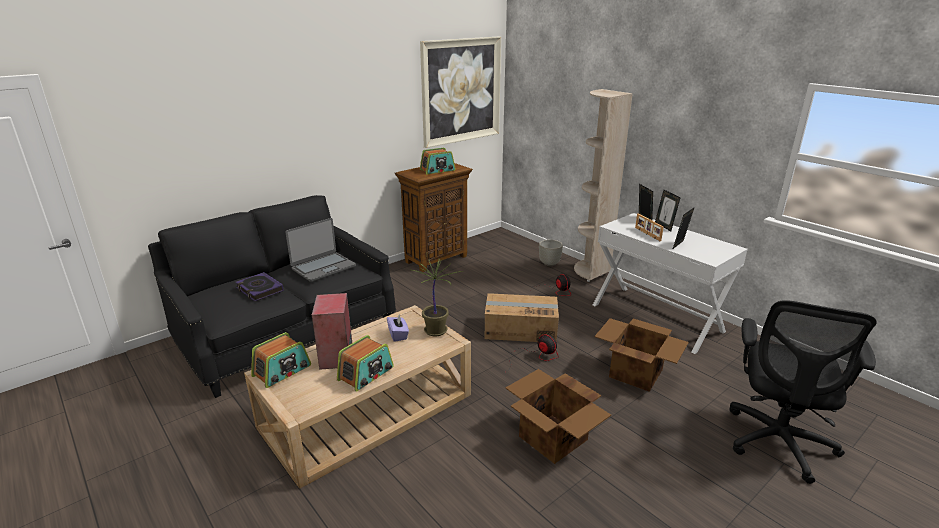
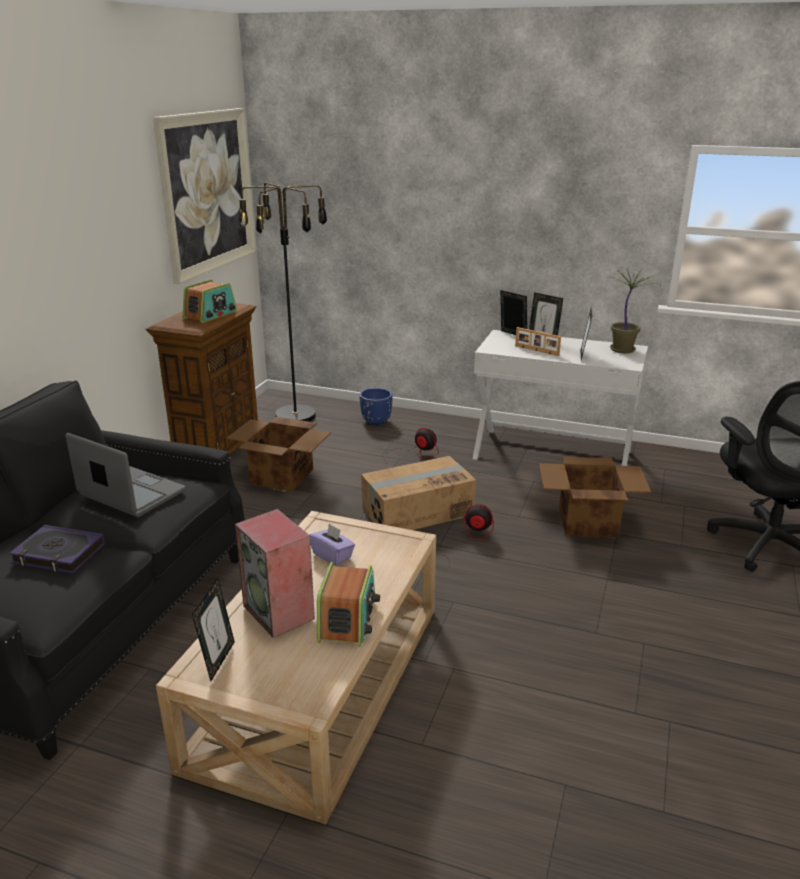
camera: 30 degrees left, 0 degrees up
radio [251,332,311,388] -> picture frame [192,578,235,681]
laptop [285,218,356,282] -> laptop turned 75 degrees counterclockwise [65,433,186,517]
potted plant [409,258,462,337] -> potted plant moved to [605,268,661,353]
cardboard box [505,369,611,464] -> cardboard box moved to [226,417,331,492]
grey planter [539,239,563,266] -> blue planter [359,388,393,425]
beige bookcase [574,89,633,282] -> none
none -> floor lamp [239,182,327,422]

